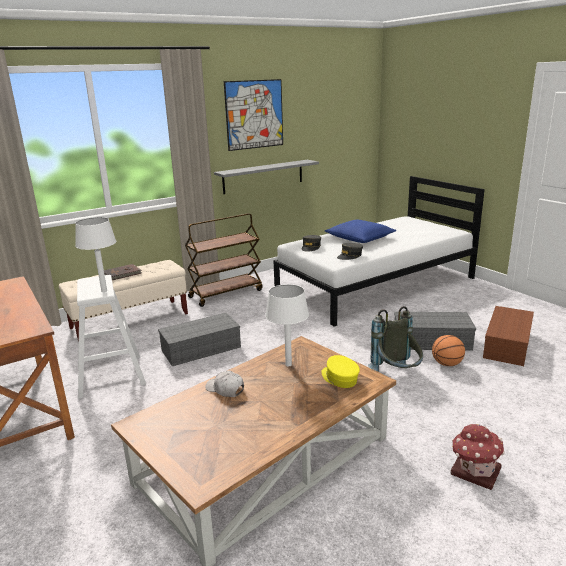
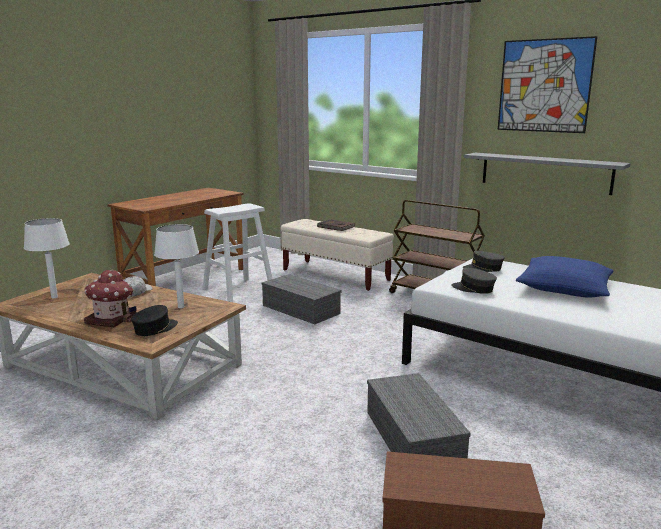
camera: 70 degrees right, 5 degrees down
white table lamp [75,217,116,292] -> white table lamp moved to [24,218,70,298]
yellow cap [321,355,360,388] -> black cap [131,305,178,336]
grey backpack [368,306,423,371] -> none
basketball [432,335,465,366] -> none
toy house [451,424,505,490] -> toy house moved to [84,270,137,327]

